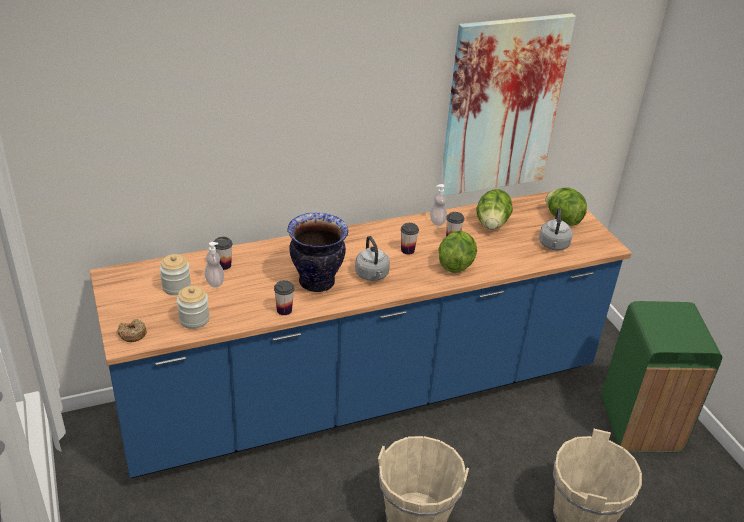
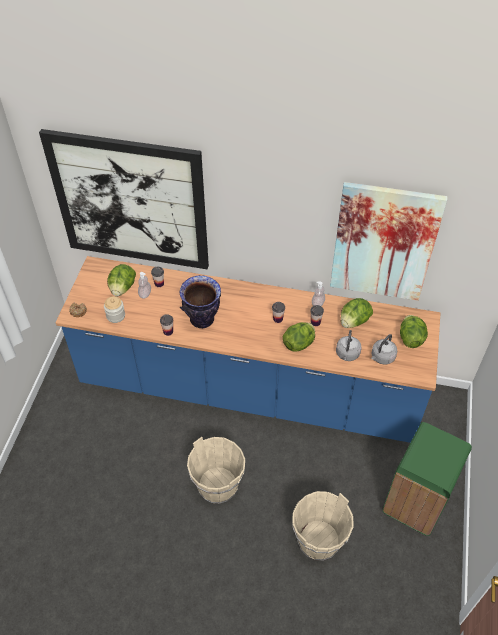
camera: 35 degrees right, 15 degrees up
jar [159,254,191,295] -> lettuce [107,264,136,297]
grey kettle [355,236,390,281] -> grey kettle moved to [336,330,361,361]
none -> picture [39,129,209,269]

